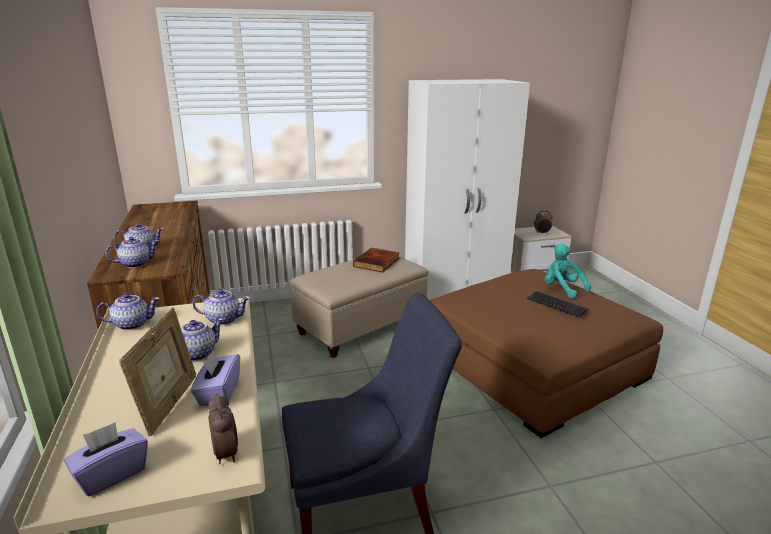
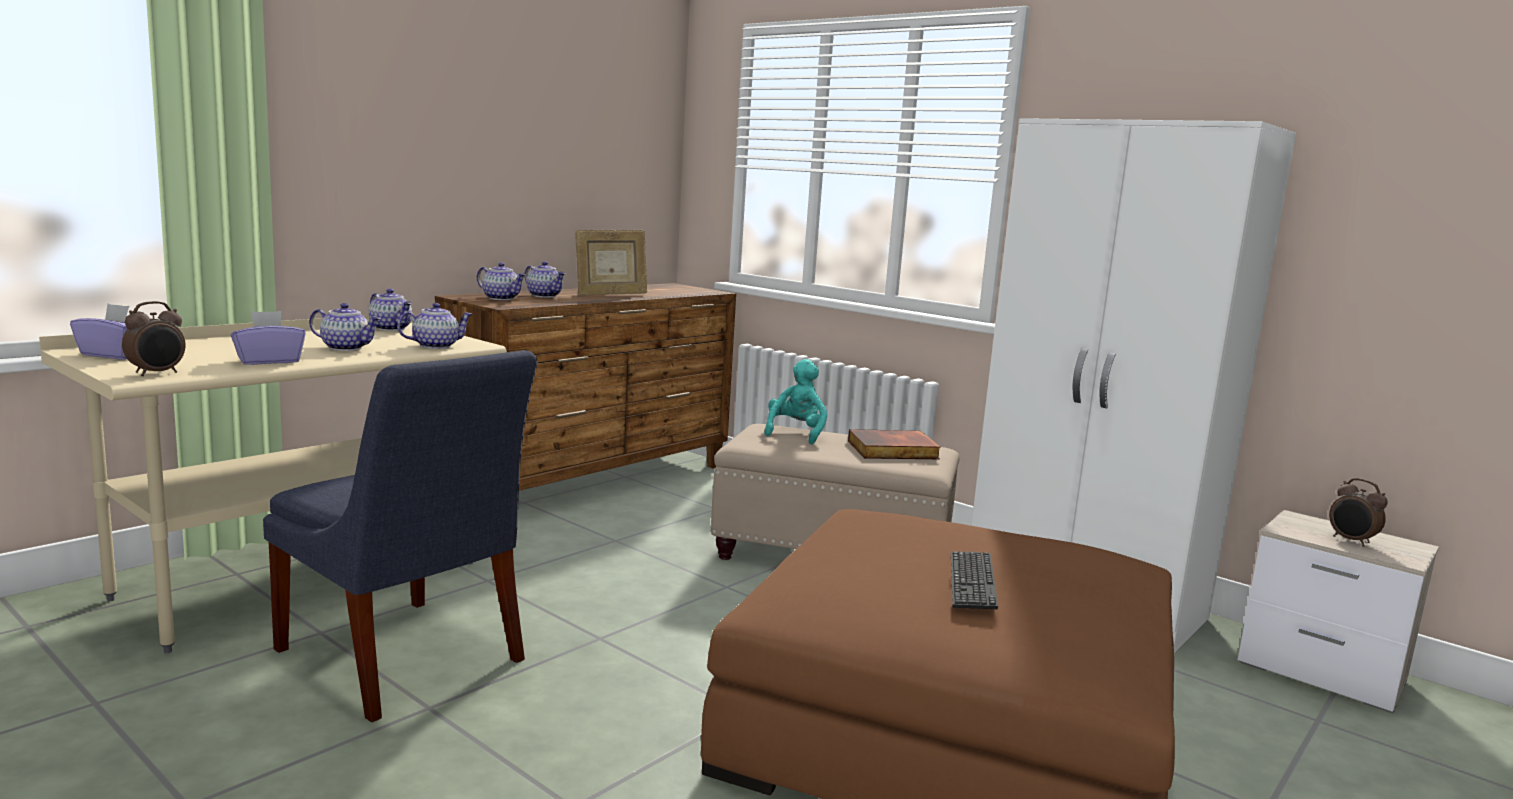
camera: 55 degrees right, 10 degrees down
picture frame [119,308,196,436] -> picture frame moved to [575,230,647,295]
teapot [193,289,250,325] -> teapot turned 90 degrees counterclockwise [397,303,473,349]
turquoise plush toy [545,244,591,298] -> turquoise plush toy moved to [764,359,828,445]

